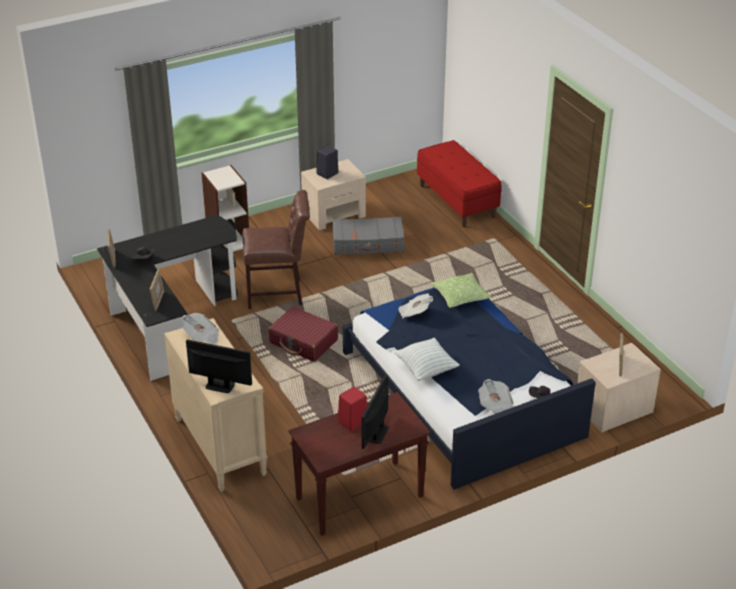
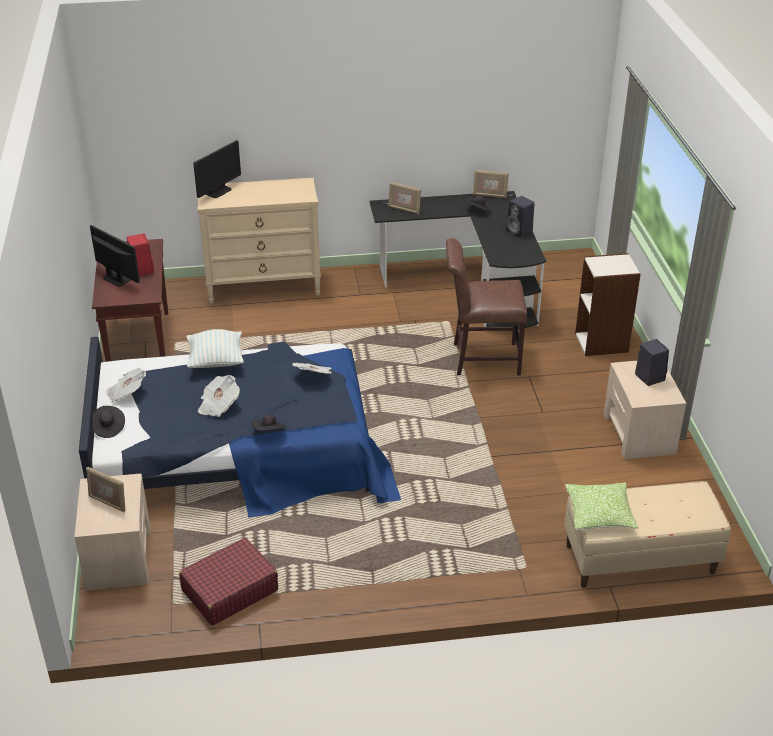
camera: 110 degrees right, 0 degrees up
newspaper [182,313,219,345] -> newspaper moved to [198,375,240,417]
brown chair [242,190,310,309] -> brown chair turned 75 degrees clockwise [446,238,527,376]
red suitcase [268,307,338,362] -> red suitcase moved to [179,538,278,625]
grey suitcase [332,217,405,255] -> none
red bench [417,140,502,227] -> beige bench [564,481,731,588]
pillow [431,273,491,308] -> pillow moved to [565,482,638,530]
none -> black hat [251,415,286,431]
none -> black speaker [506,196,535,237]

